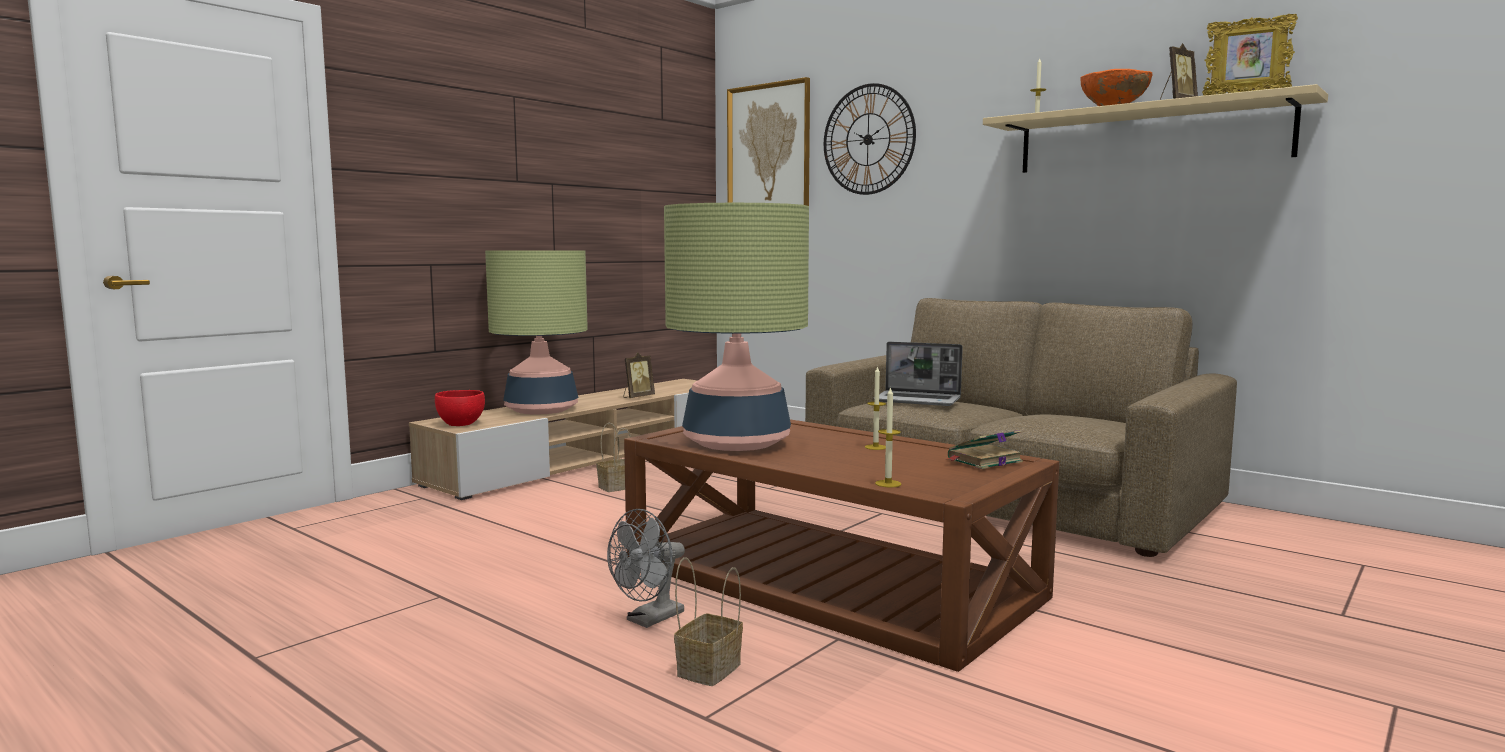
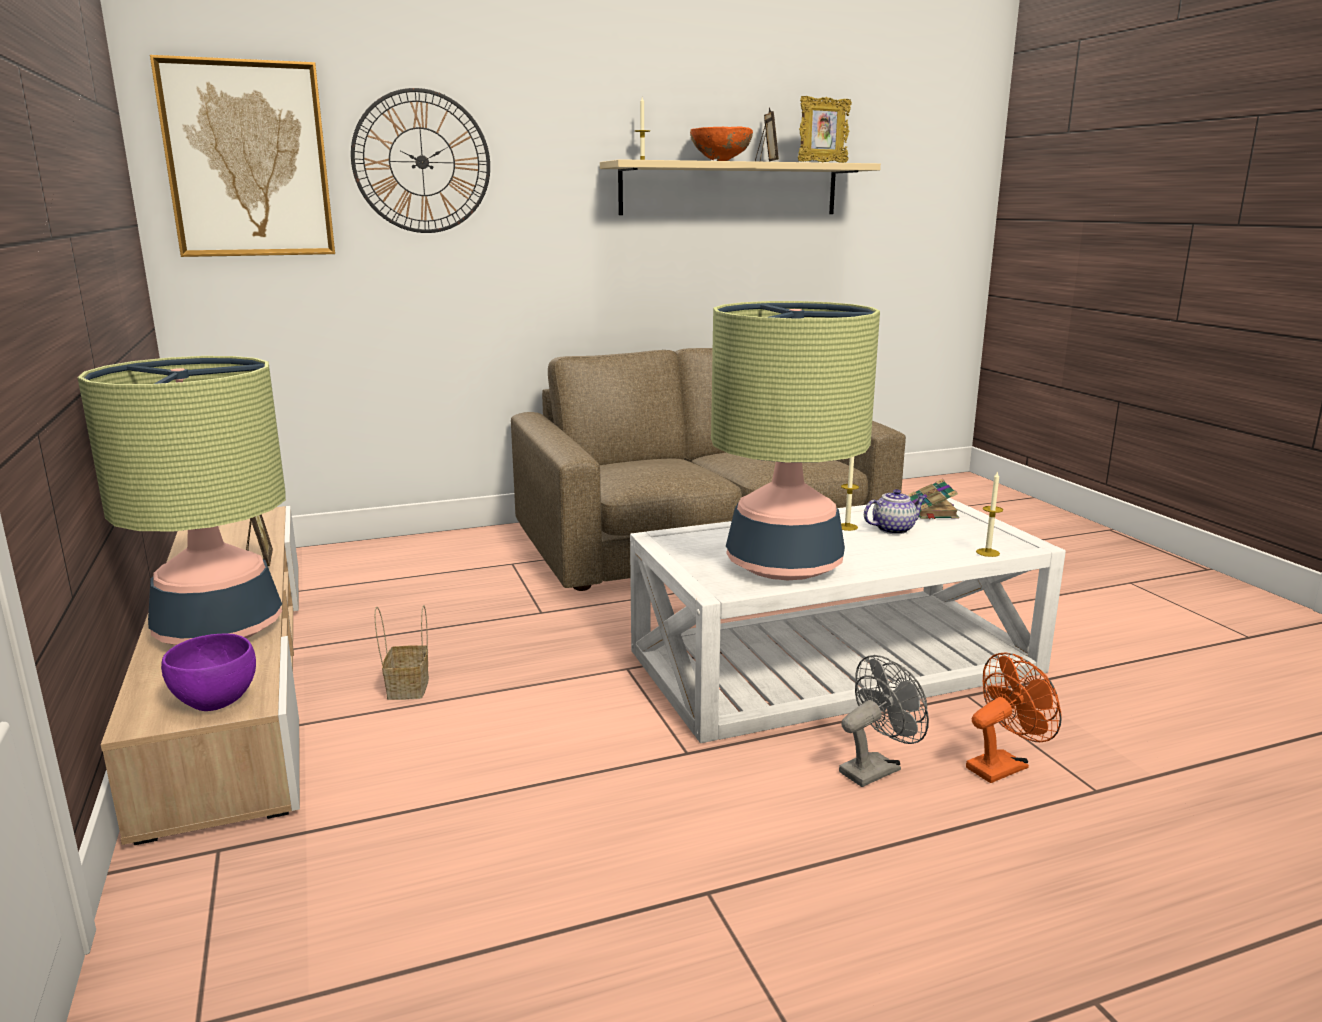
camera: 60 degrees left, 10 degrees up
red bowl [435,390,485,426] -> purple bowl [161,634,256,711]
grey fan [607,509,685,628] -> grey fan turned 105 degrees counterclockwise [839,655,929,787]
brown coffee table [624,419,1059,672] -> white coffee table [630,498,1066,743]
basket [674,557,743,686] -> orange fan [966,652,1062,783]
laptop [879,342,963,406] -> none
none -> teapot [864,489,926,534]

